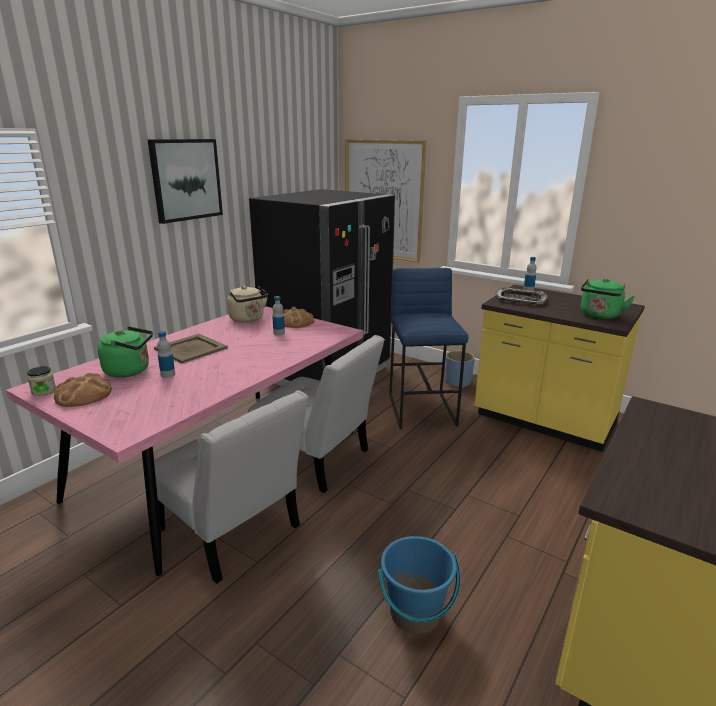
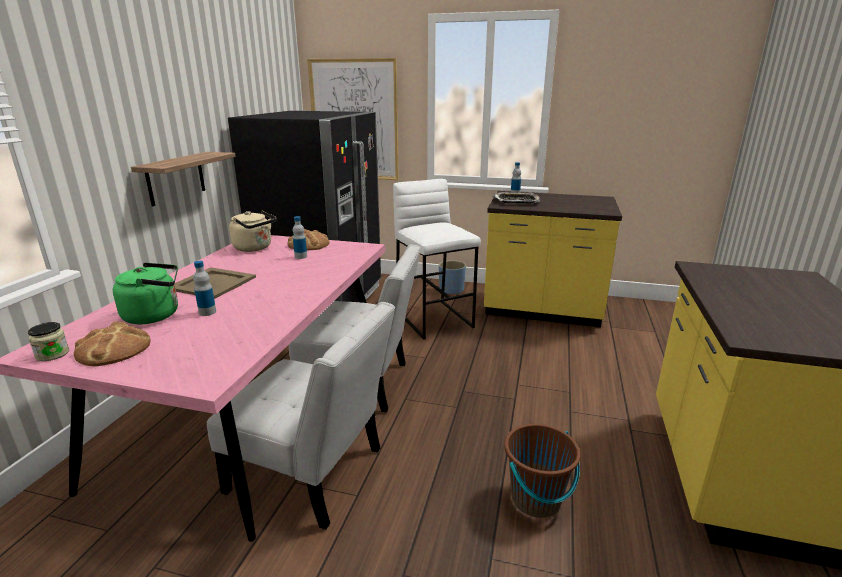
camera: 20 degrees left, 0 degrees up
picture [148,139,223,224] -> none
blue bucket [378,536,460,634] -> brown bucket [504,423,581,518]
blue stool [389,268,468,429] -> white stool [393,179,481,339]
green kettle [581,278,635,319] -> none
none -> shelf [131,152,236,206]

